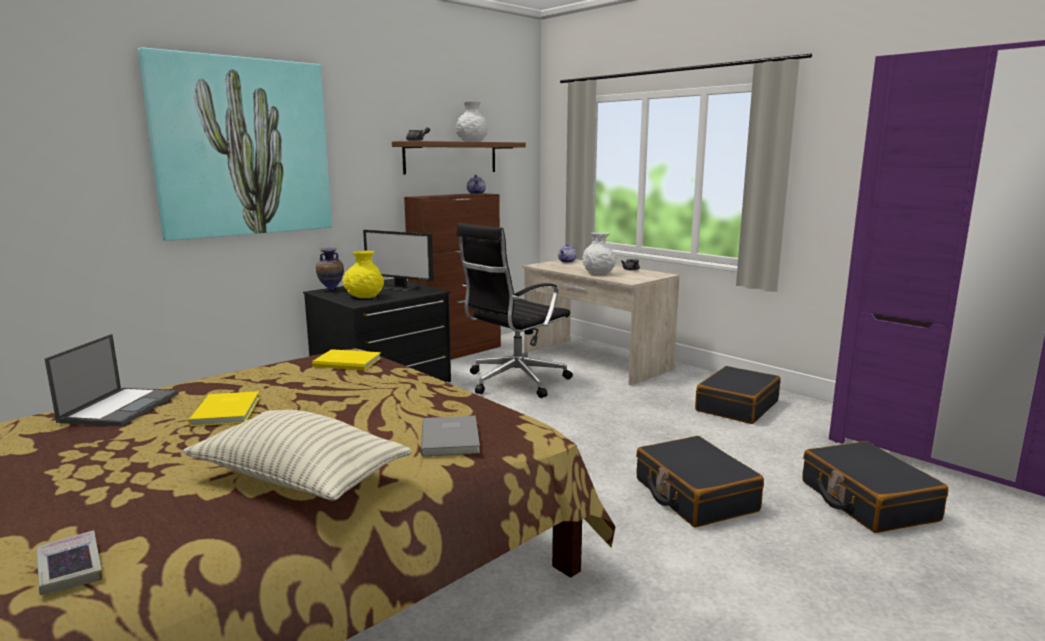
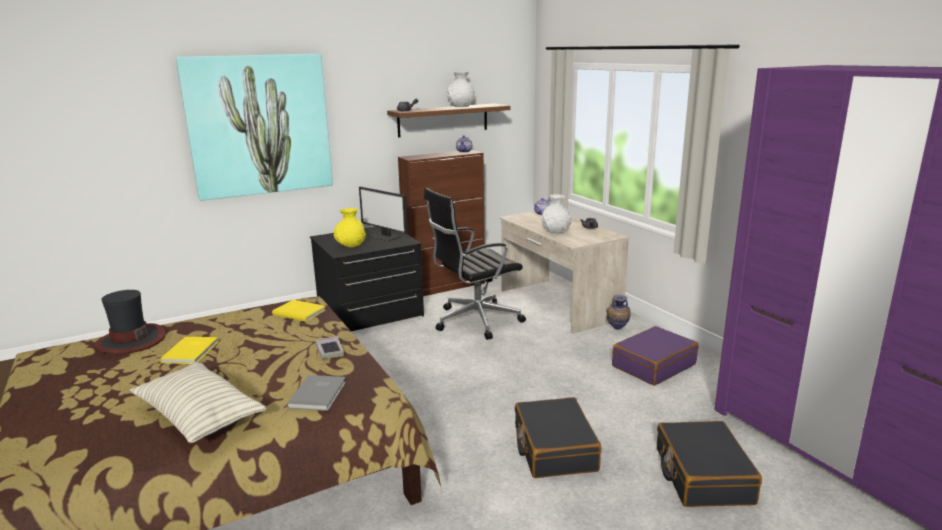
camera: 15 degrees right, 5 degrees up
book [37,530,102,595] -> book moved to [316,336,344,359]
laptop [44,334,179,426] -> hat [94,290,166,354]
vase [316,247,344,290] -> vase moved to [607,294,631,330]
black suitcase [695,366,780,424] -> purple suitcase [612,326,699,386]

